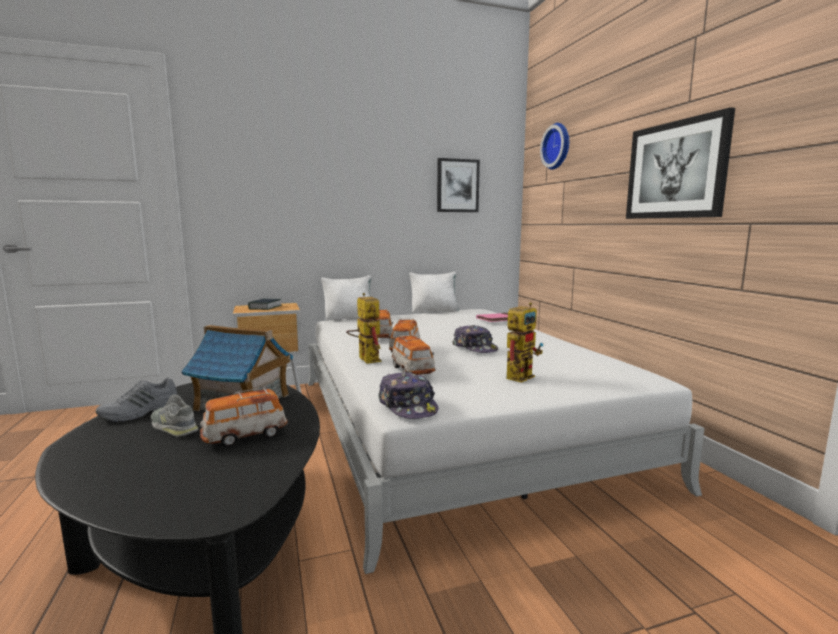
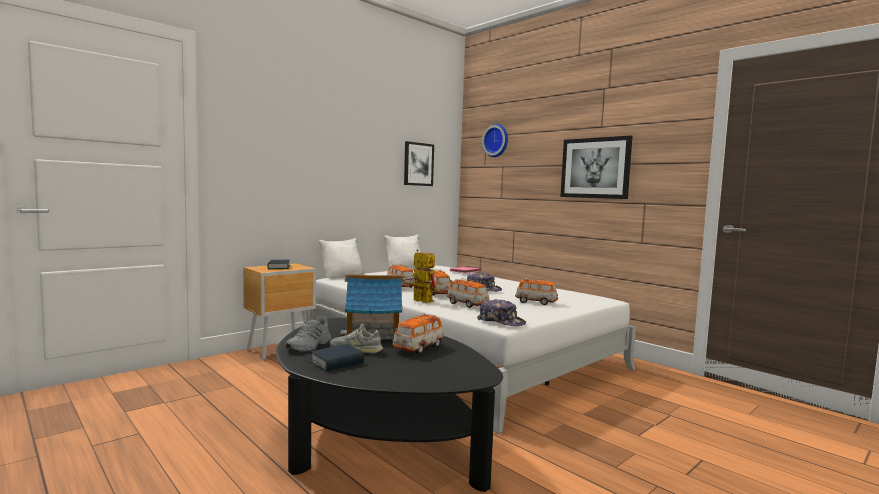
camera: 25 degrees left, 5 degrees down
toy robot [506,302,543,383] -> toy car [515,278,558,305]
none -> book [310,344,364,371]

